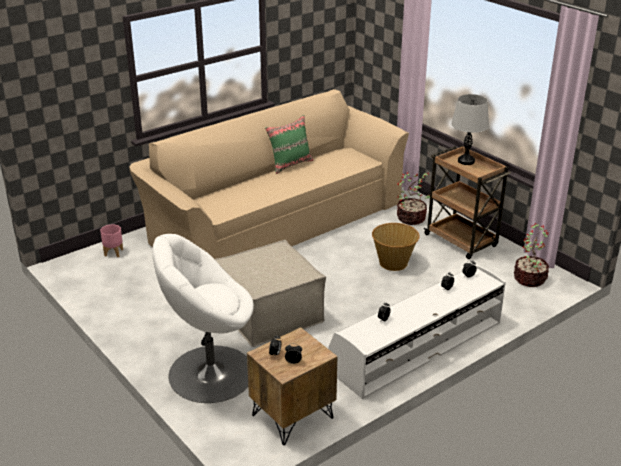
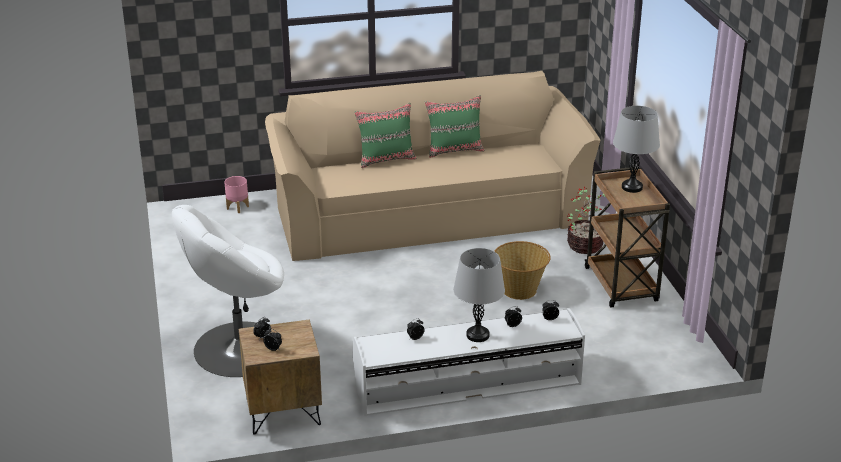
camera: 25 degrees right, 0 degrees up
white armchair [153,234,254,403] -> white armchair turned 45 degrees counterclockwise [172,205,284,377]
beige ottoman [215,240,326,347] -> none
potted plant [514,223,549,287] -> none
none -> green pillow [354,103,417,168]
none -> grey table lamp [453,248,505,342]

